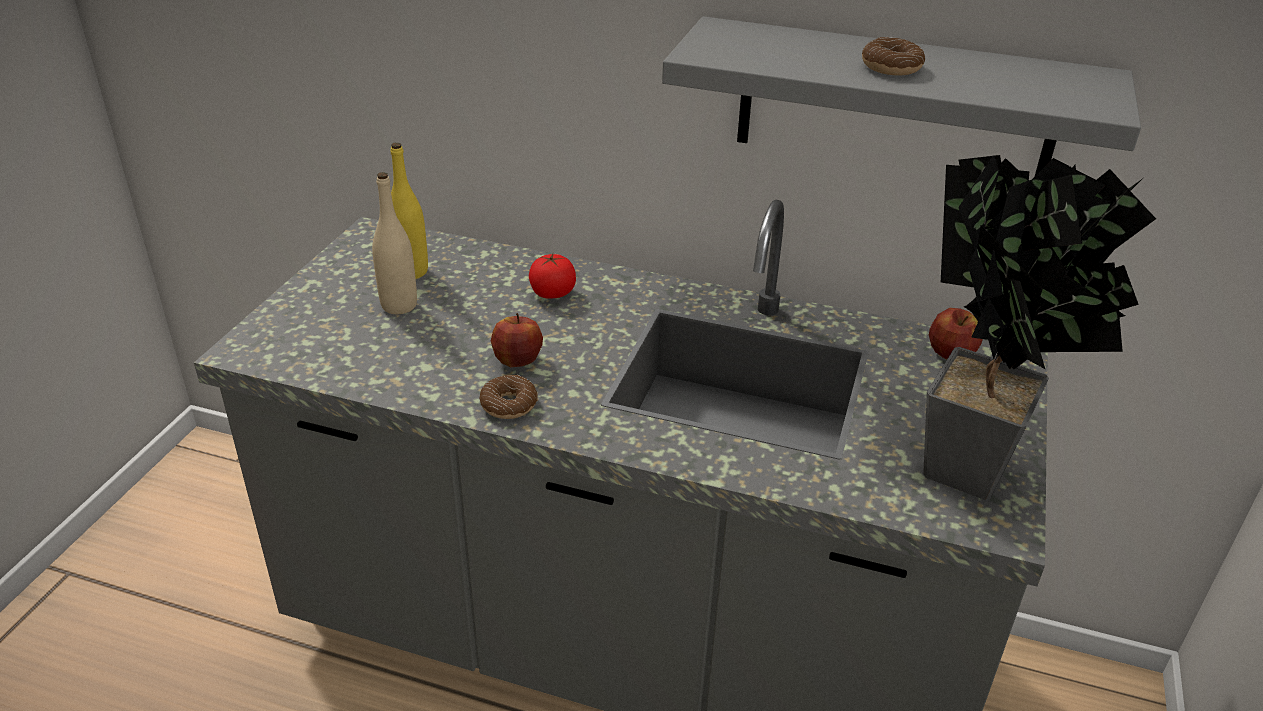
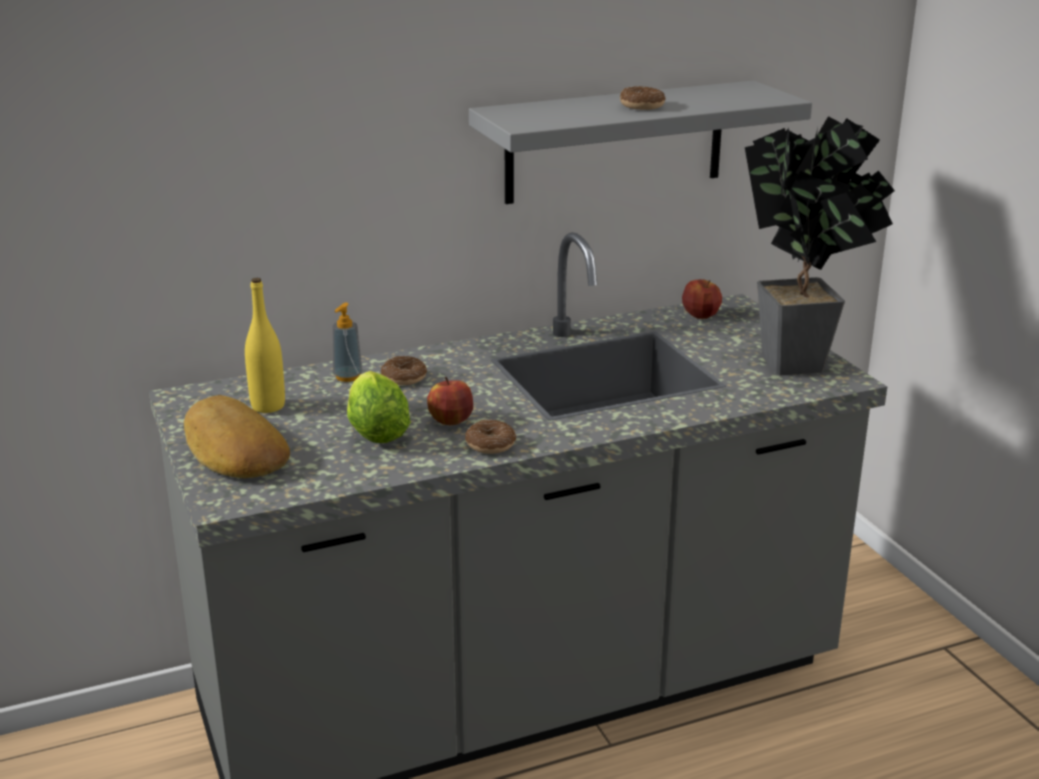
camera: 40 degrees left, 10 degrees down
beige bottle [372,172,417,314] -> none
tomato [529,253,576,299] -> donut [381,356,427,385]
none -> bread [184,395,290,478]
none -> soap dispenser [332,303,363,382]
none -> lettuce [347,371,411,443]

